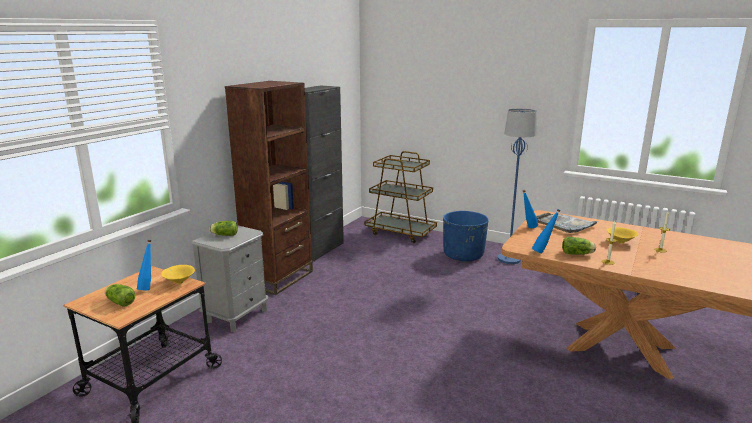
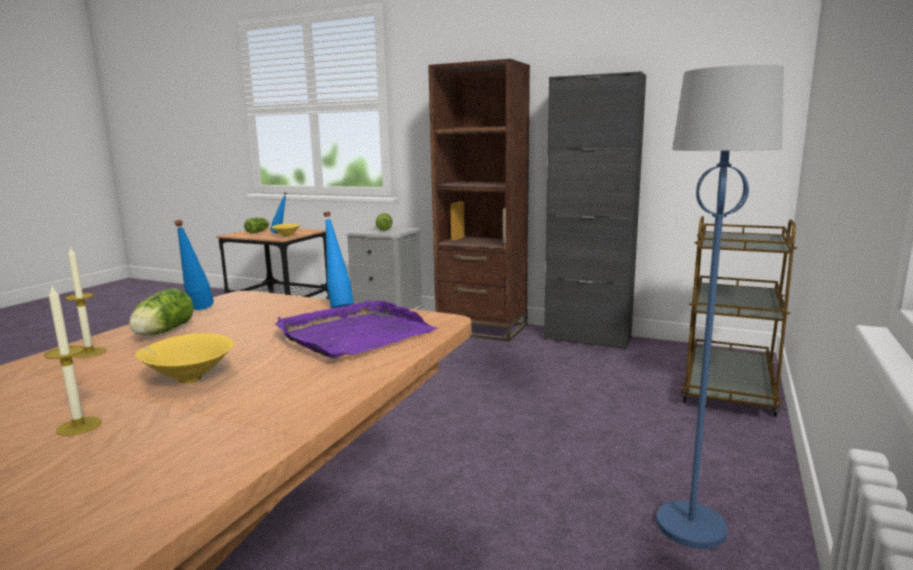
camera: 85 degrees right, 5 degrees down
blue planter [443,211,488,261] -> none
grey tray [536,213,599,233] -> purple tray [275,300,437,358]

